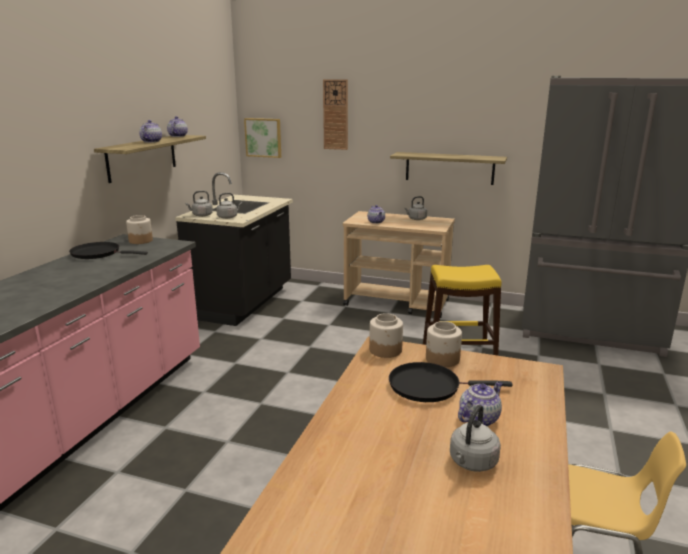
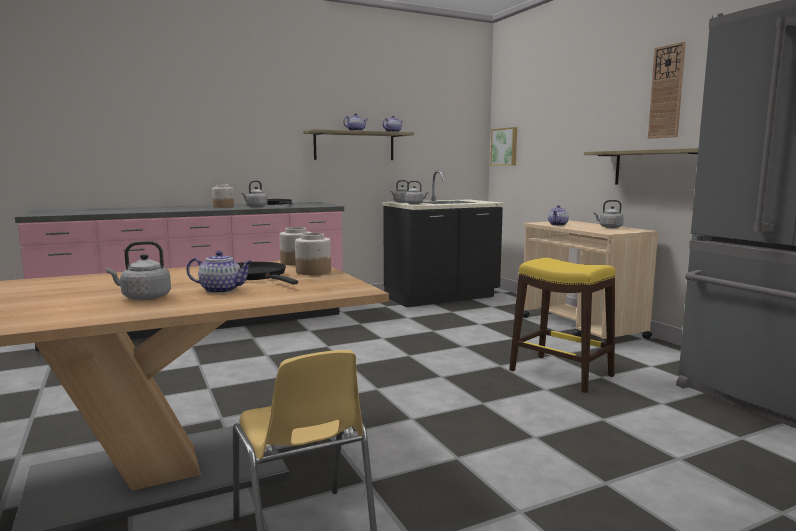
camera: 45 degrees right, 10 degrees down
jar [126,215,153,244] -> jar moved to [212,185,234,208]
wall clock [323,79,348,150] -> wall clock moved to [648,42,686,139]
none -> grey kettle [242,180,268,207]

